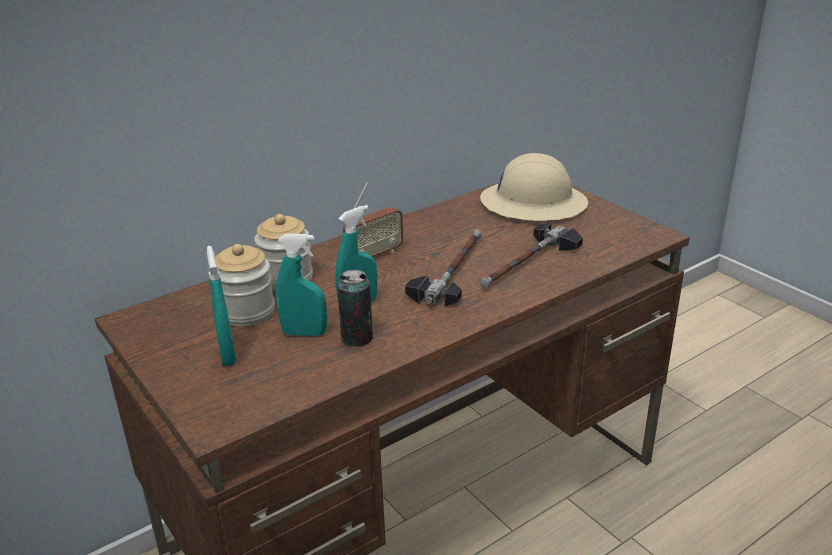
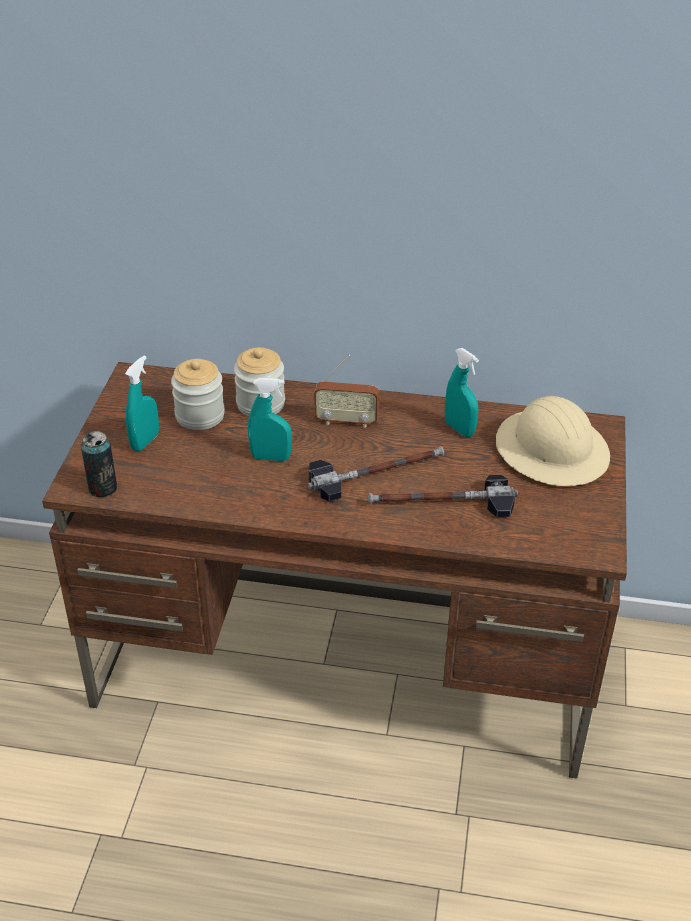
camera: 45 degrees right, 10 degrees up
turquoise spray bottle [276,234,327,336] -> turquoise spray bottle moved to [445,348,479,437]
can [337,270,373,347] -> can moved to [81,431,117,497]

